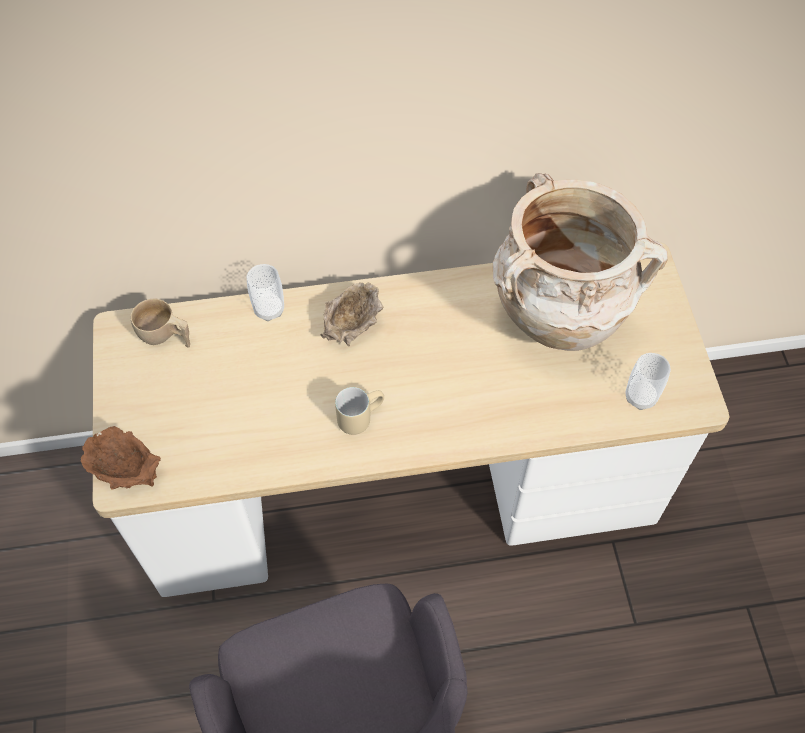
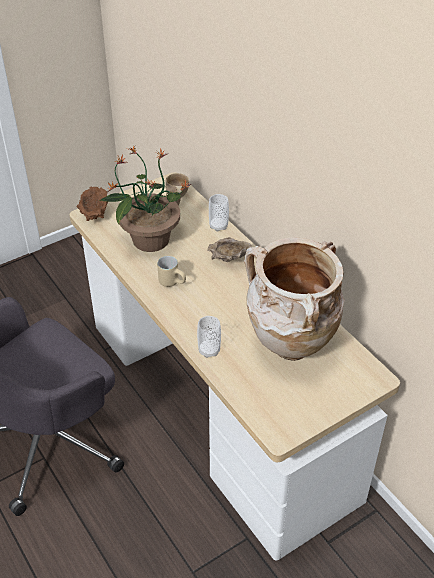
camera: 65 degrees right, 15 degrees down
cup [625,353,671,410] -> cup moved to [197,316,221,358]
none -> potted plant [100,146,191,252]

